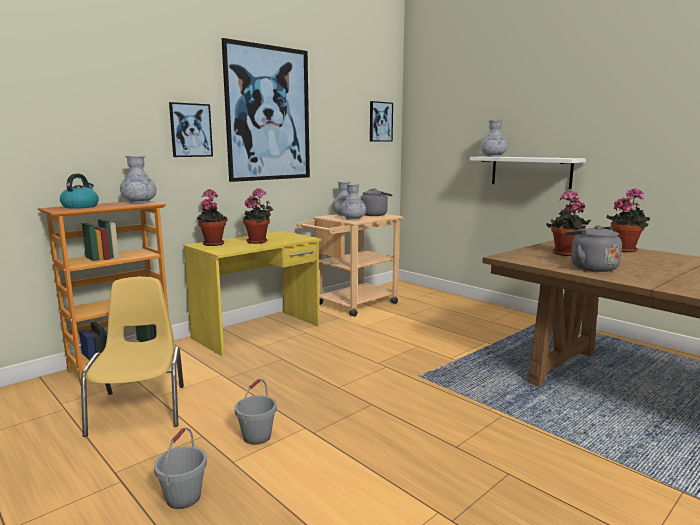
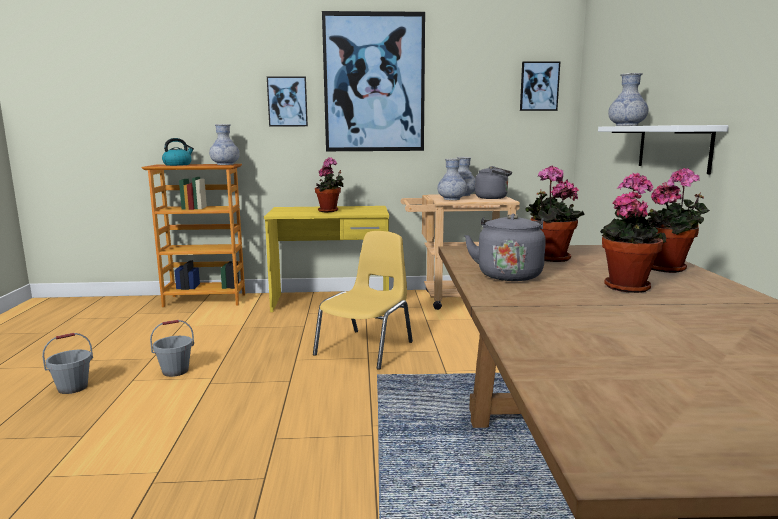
camera: 40 degrees right, 0 degrees up
yellow chair [81,277,184,437] -> yellow chair moved to [313,231,413,370]
potted plant [197,189,228,246] -> potted plant moved to [600,173,667,293]

